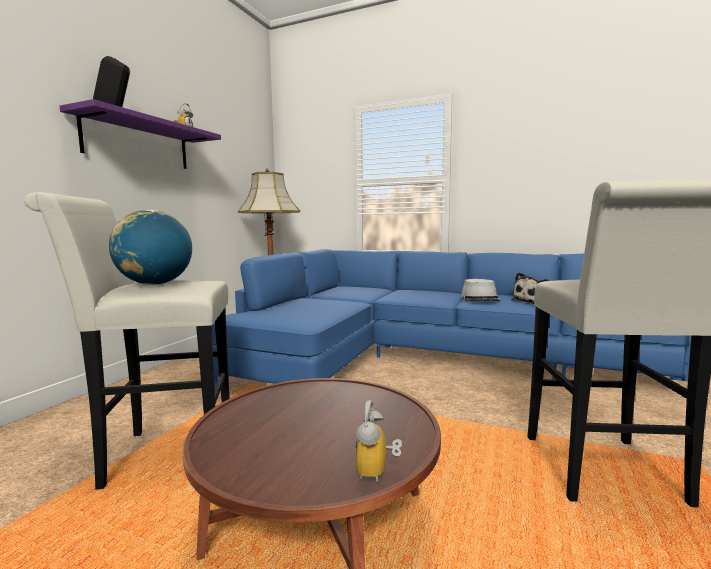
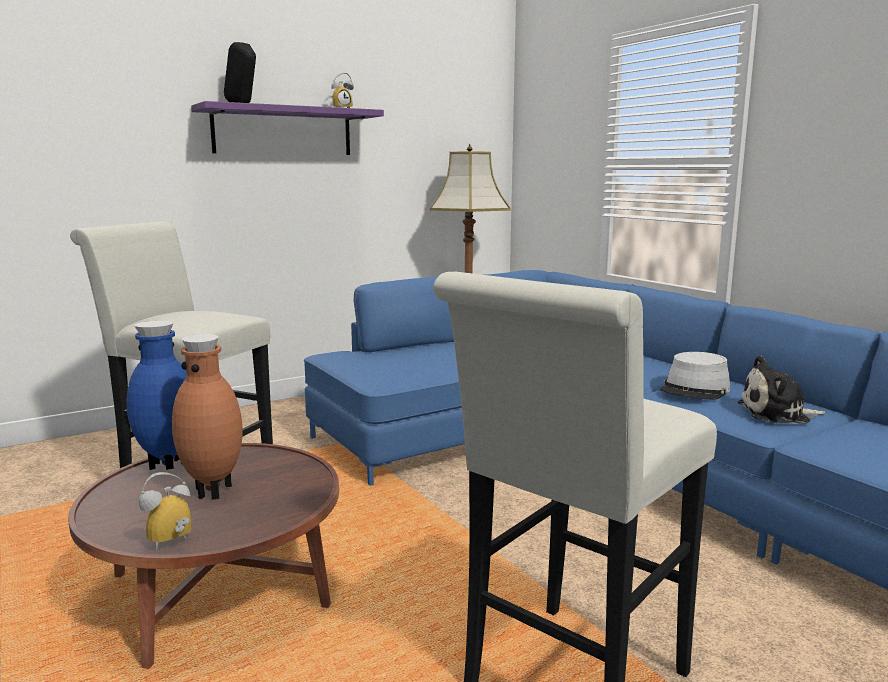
camera: 35 degrees right, 5 degrees up
globe [109,210,192,285] -> none
none -> blue vase [126,321,187,470]
none -> brown vase [172,334,243,500]

